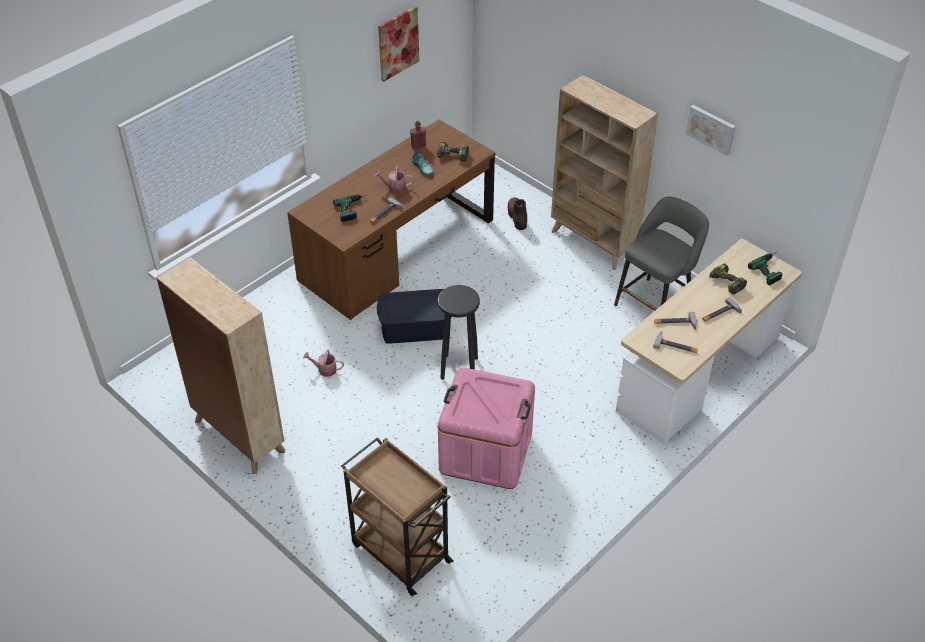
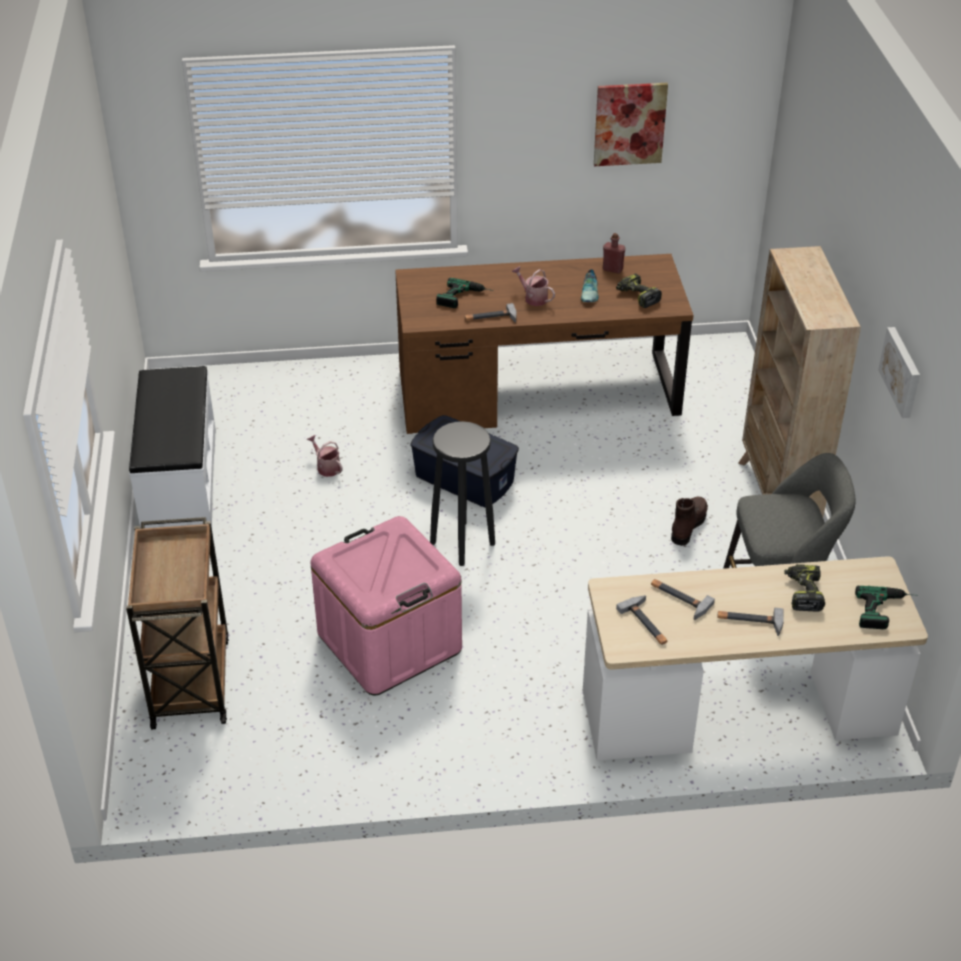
camera: 40 degrees right, 5 degrees down
beige bookcase [157,257,285,474] -> white bench [129,366,216,529]
brown boot [508,197,527,230] -> brown boot moved to [671,497,708,546]

